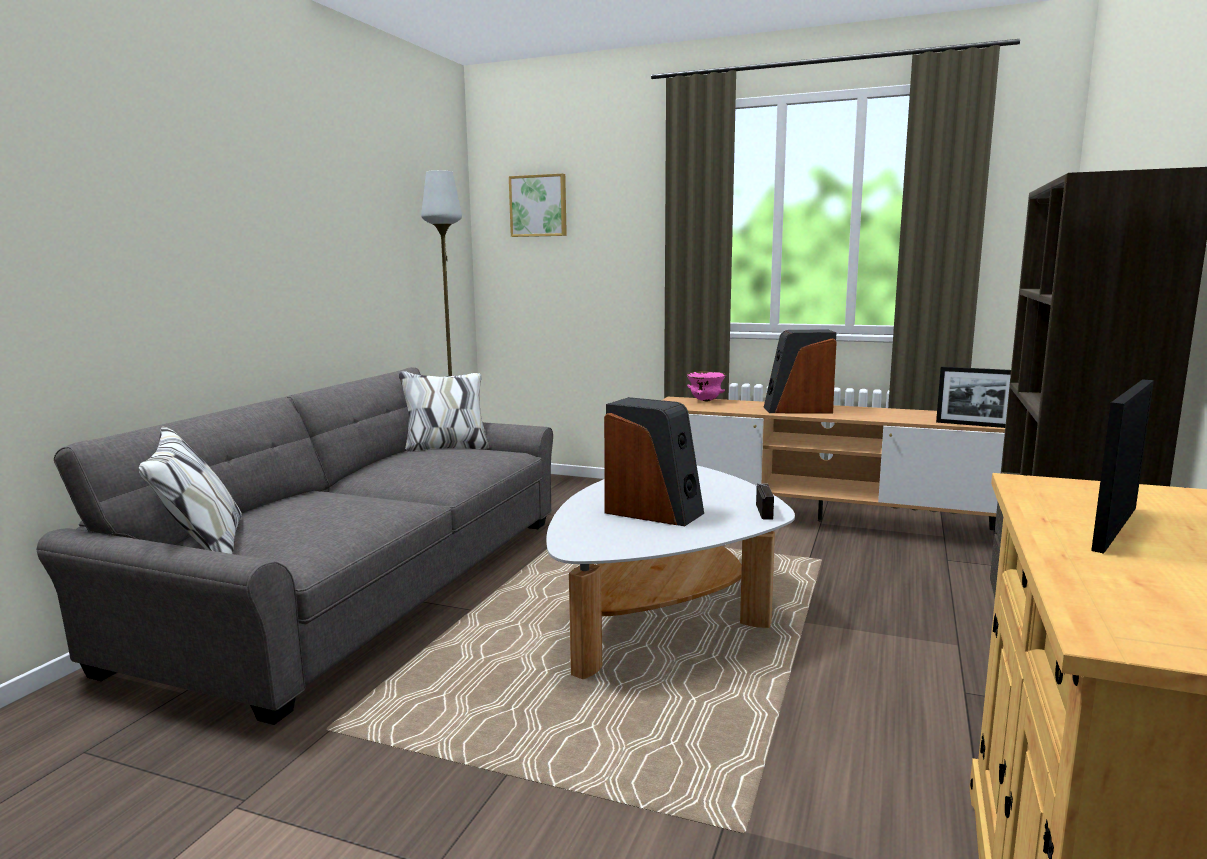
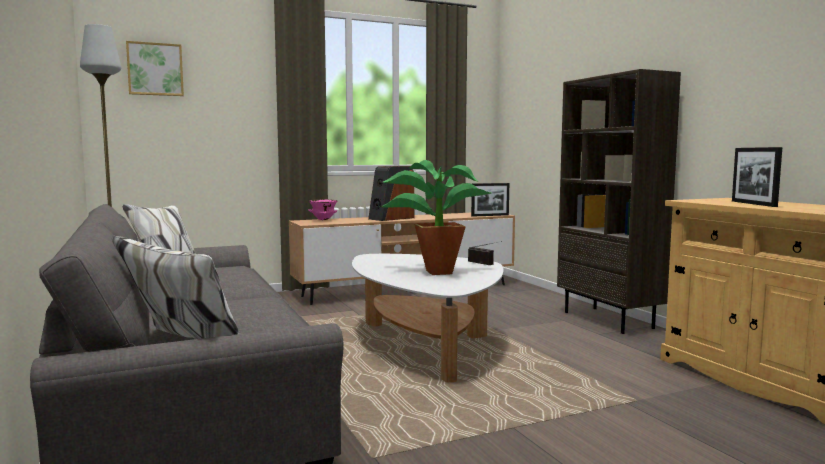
camera: 45 degrees left, 5 degrees down
speaker [604,397,704,526] -> potted plant [381,160,492,275]

